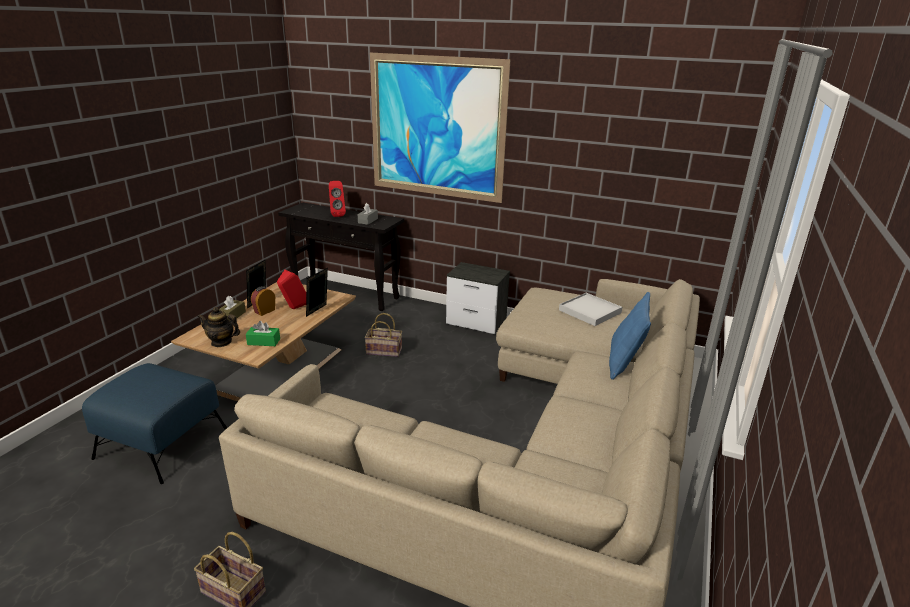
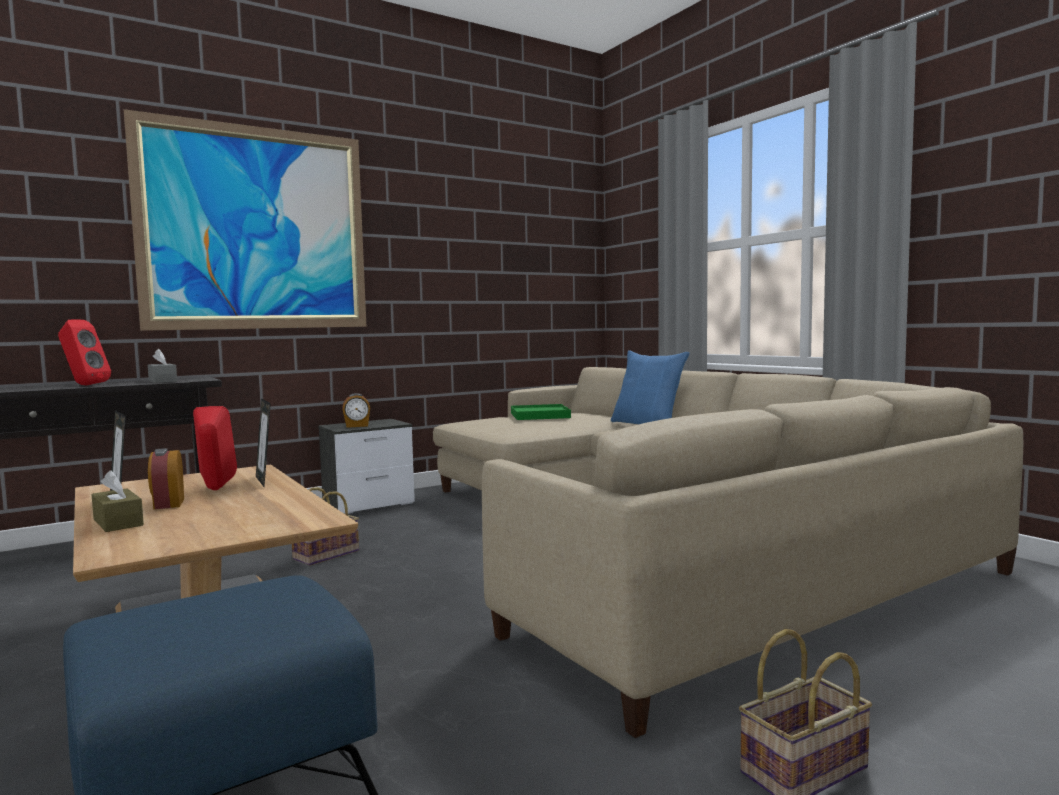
camera: 55 degrees left, 20 degrees down
teapot [198,307,240,347] -> none
green tissue box [246,321,280,346] -> none
white tray [559,293,622,326] -> green tray [511,404,571,420]
none -> alarm clock [342,393,370,428]

